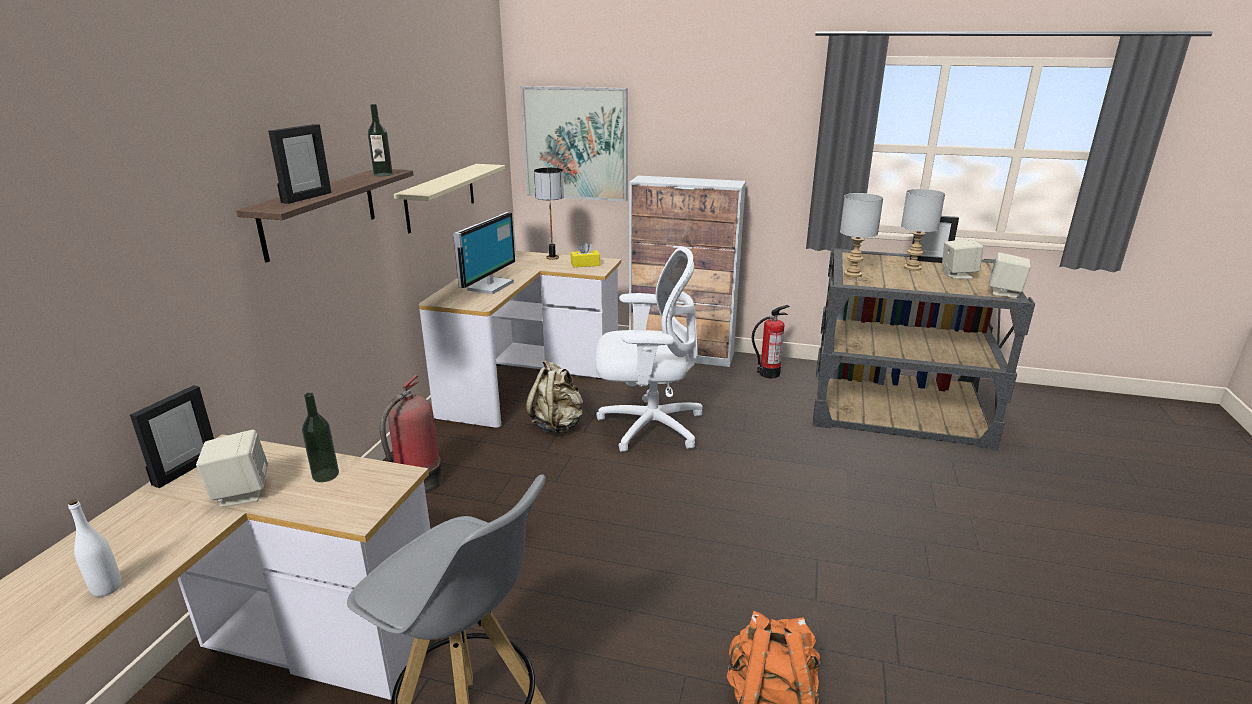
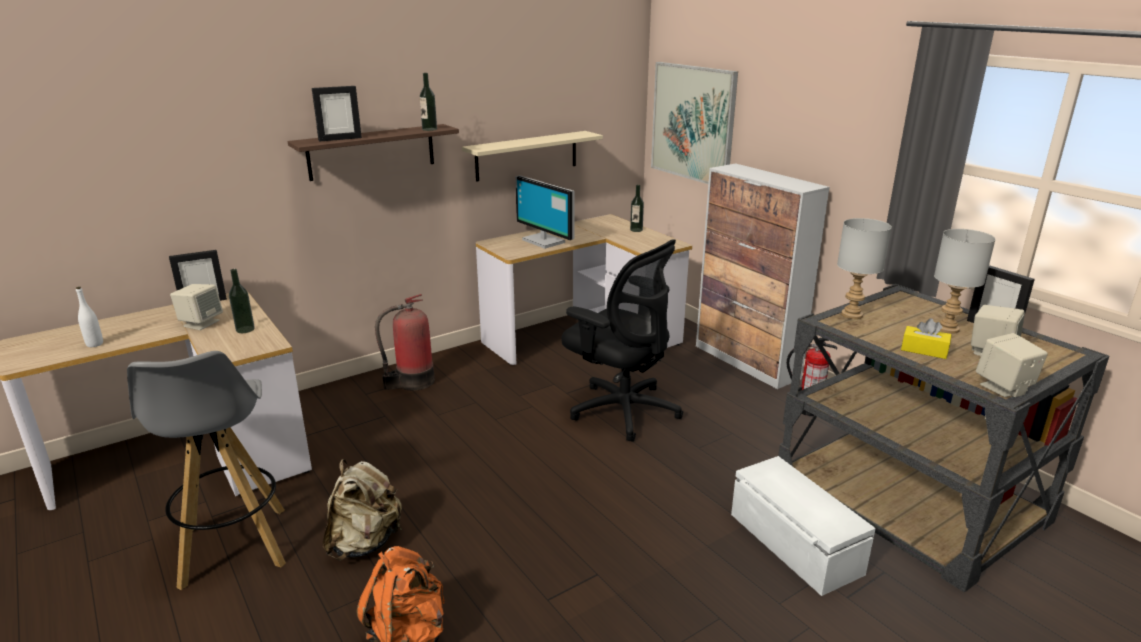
camera: 40 degrees right, 0 degrees up
monitor [453,212,515,294] -> monitor turned 75 degrees clockwise [515,175,575,249]
beige backpack [526,360,583,433] -> beige backpack moved to [323,459,402,561]
table lamp [534,168,564,260] -> bottle [630,185,644,232]
yellow tissue box [571,242,600,267] -> yellow tissue box moved to [901,318,952,359]
white office chair [595,247,703,452] -> black office chair [561,239,683,442]
none -> white storage box [731,456,876,596]

